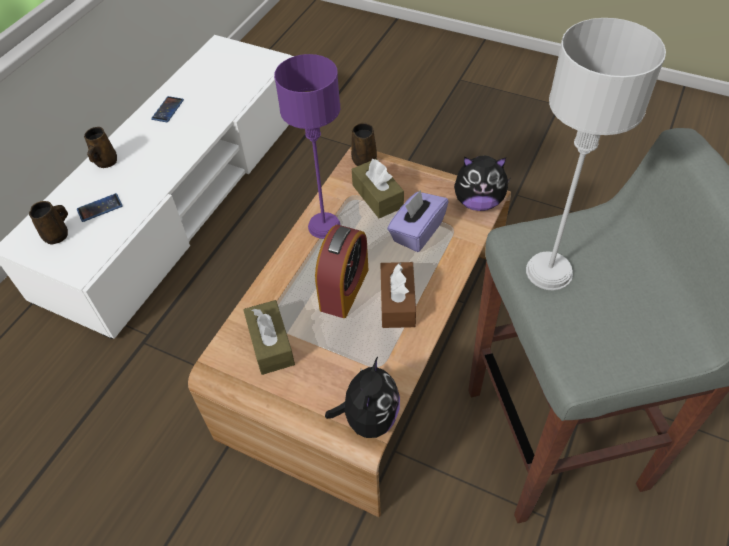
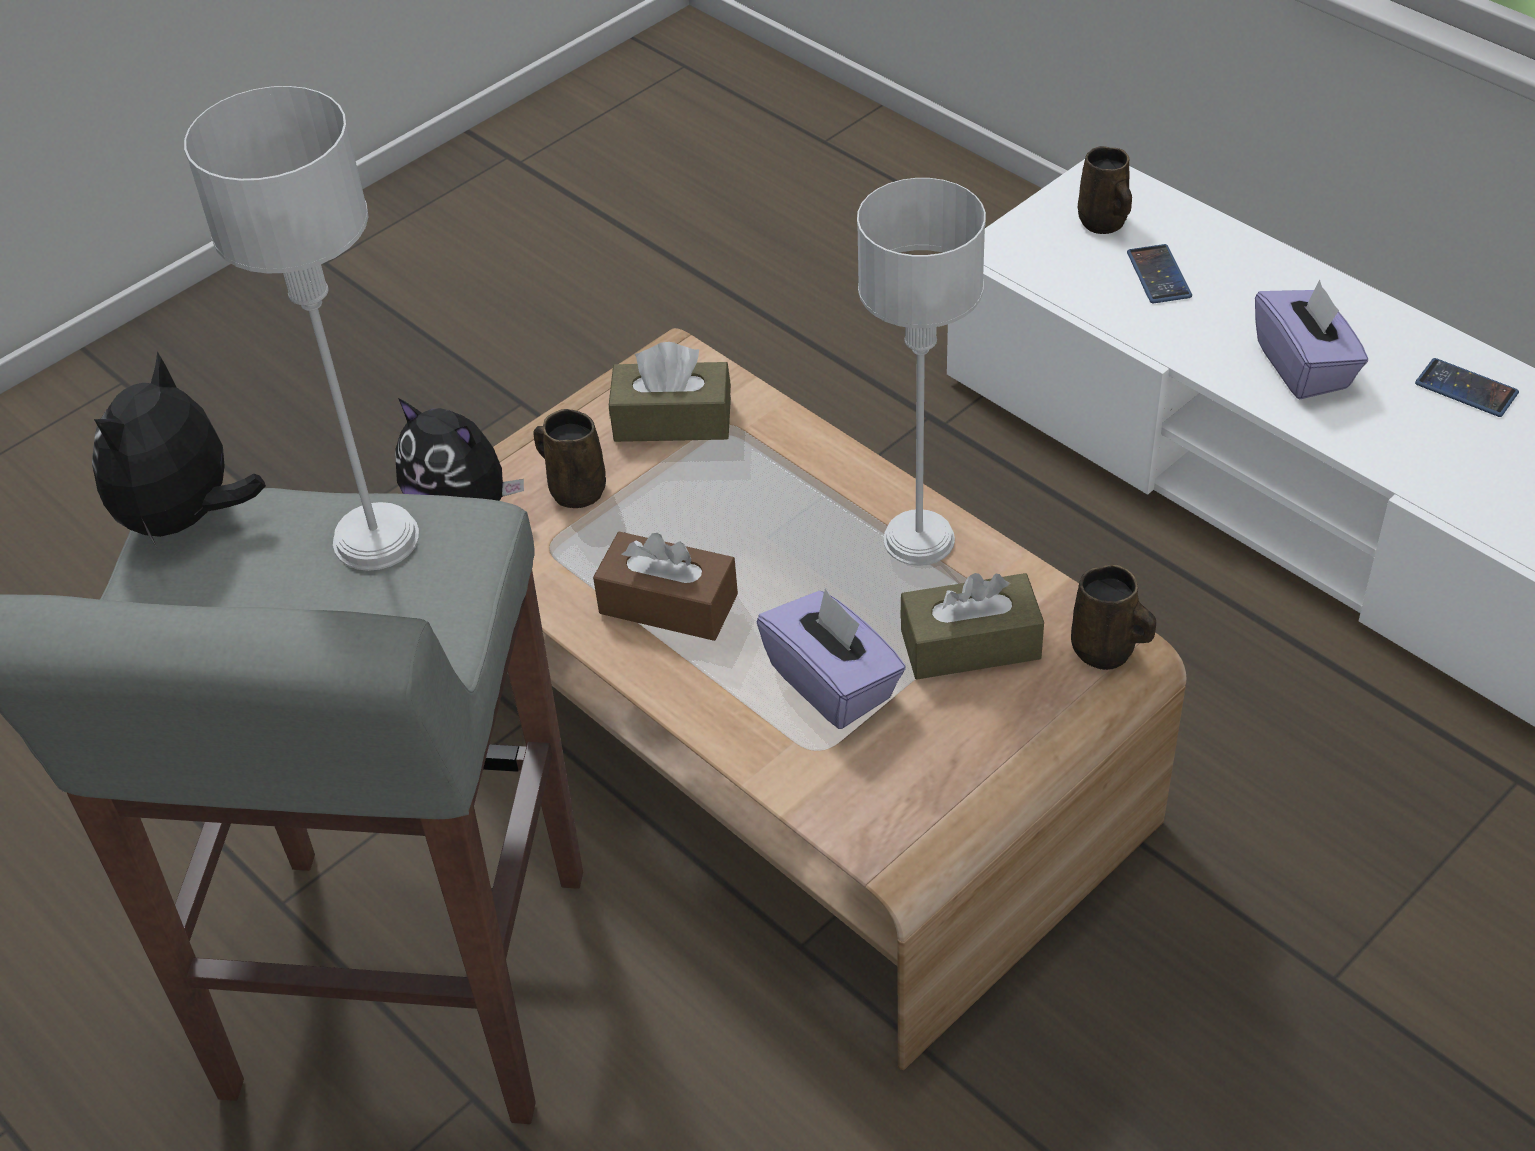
camera: 110 degrees right, 5 degrees down
brown mug [84,127,117,168] -> brown mug moved to [533,409,606,508]
purple table lamp [274,54,340,239] -> grey table lamp [857,178,986,566]
alarm clock [315,225,368,318] -> none
plush toy [454,156,511,211] -> plush toy moved to [92,351,266,549]
none -> purple tissue box [1255,280,1368,399]

